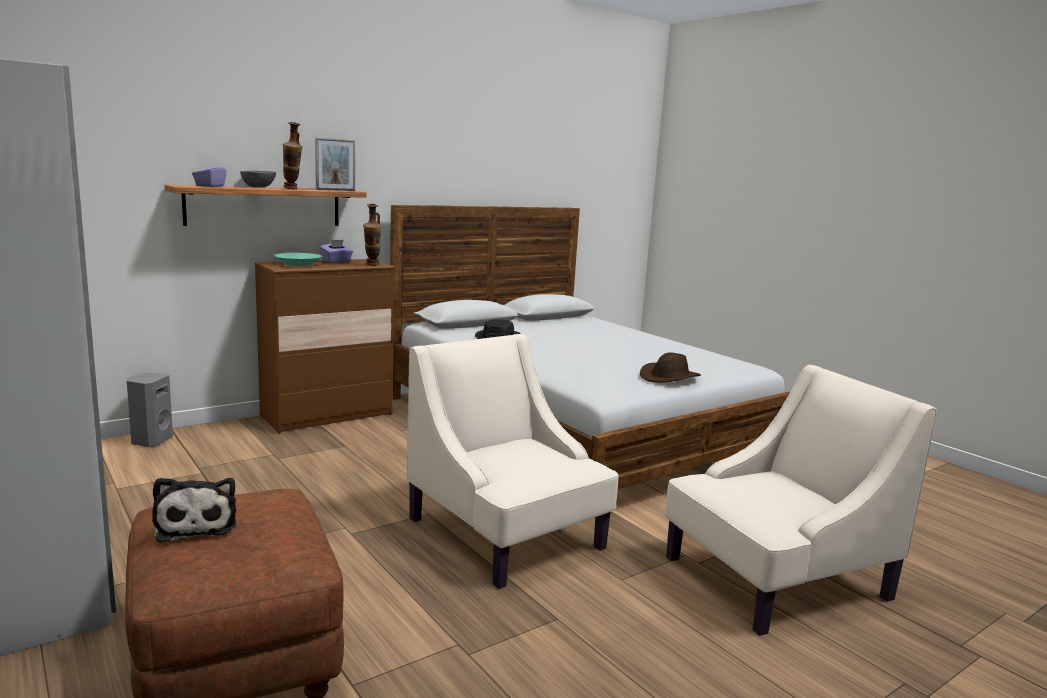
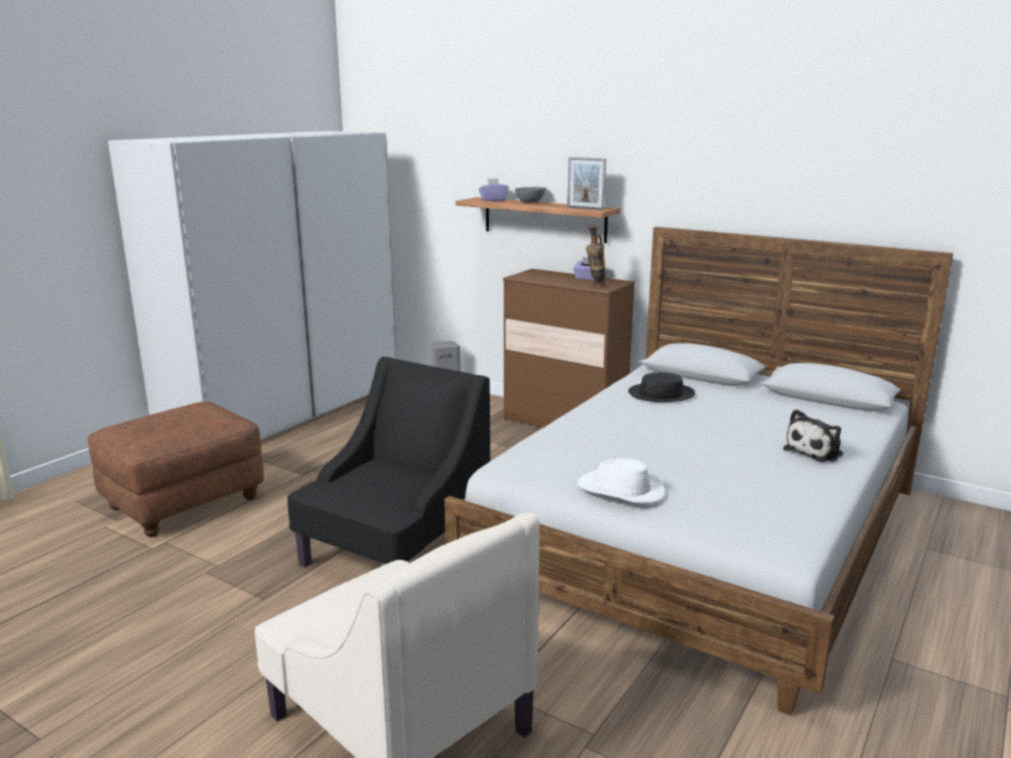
camera: 70 degrees right, 5 degrees up
plush toy [152,478,236,543] -> plush toy moved to [783,409,844,462]
turquoise bowl [273,253,322,266] -> none
vase [283,122,303,189] -> none
beige armchair [407,334,619,589] -> black armchair [287,357,490,567]
brown hat [640,352,701,383] -> white hat [577,458,665,503]

